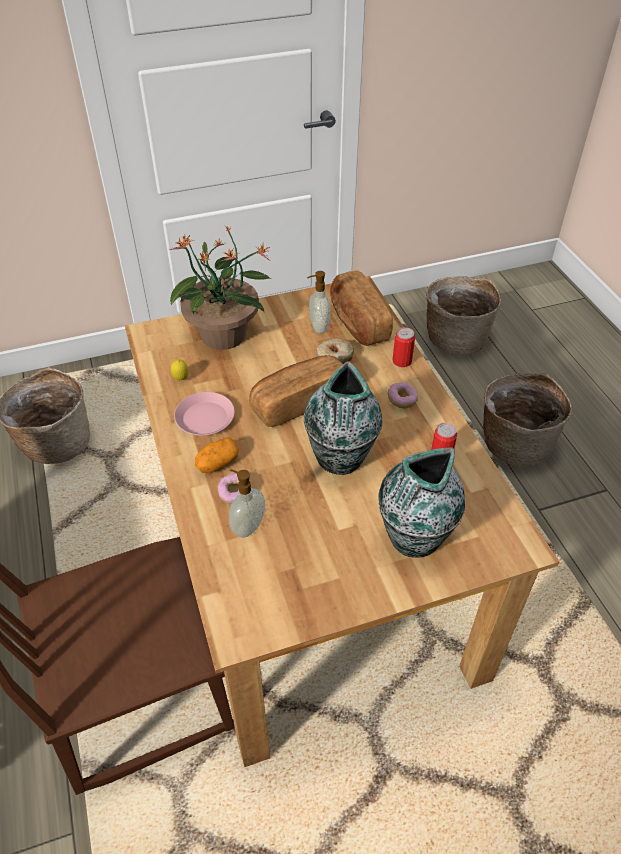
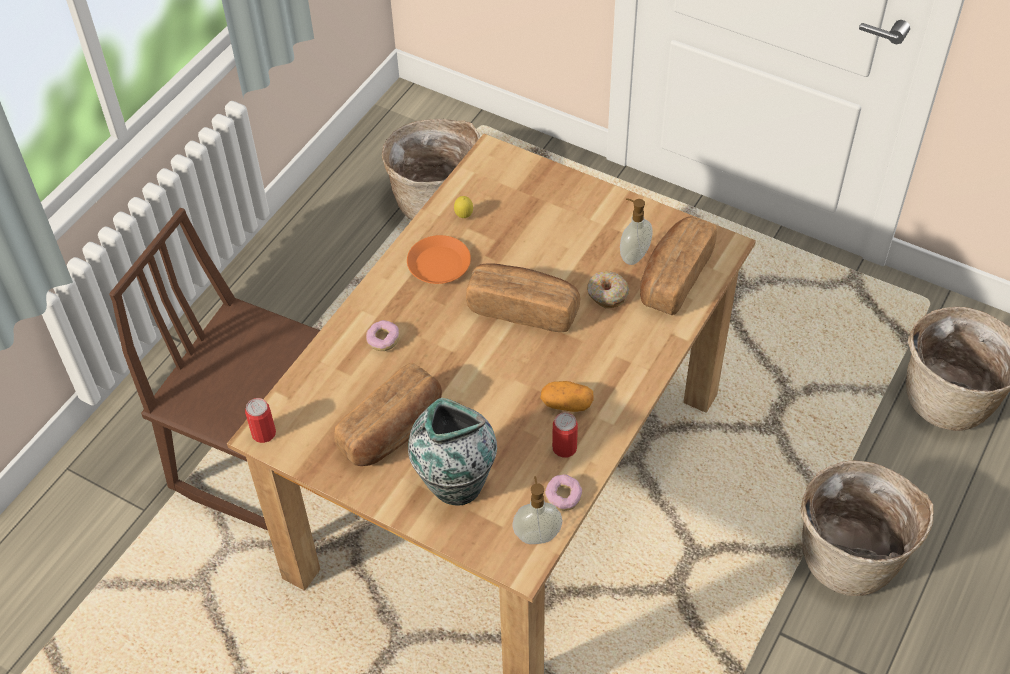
camera: 50 degrees right, 5 degrees up
potted plant [169,226,271,350] -> none
pink plate [174,392,235,436] -> orange plate [407,235,471,284]
potato [195,438,239,473] -> potato moved to [541,381,594,412]
soap dispenser [229,469,265,538] -> soap dispenser moved to [512,476,562,544]
vase [304,361,383,475] -> none
donut [388,382,418,408] -> donut moved to [545,474,582,511]
can [393,327,415,367] -> can moved to [245,398,276,443]
none -> bread [334,362,442,466]

